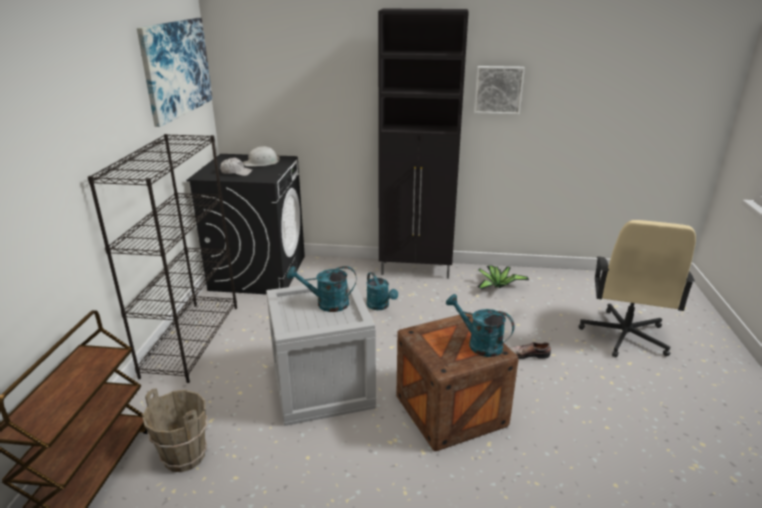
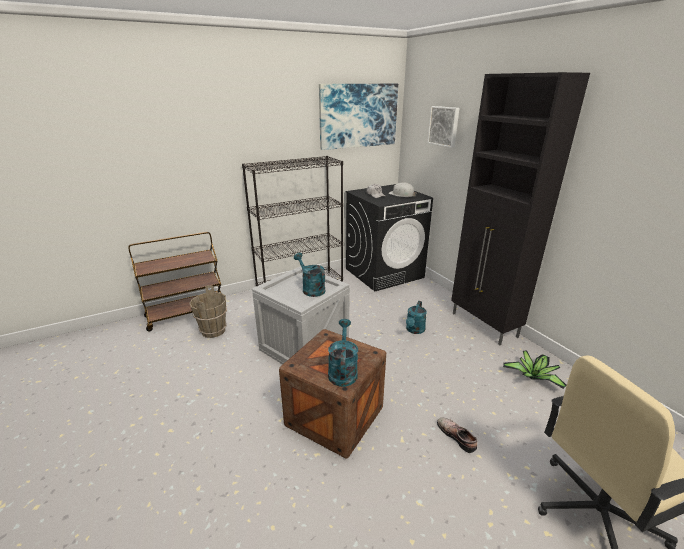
camera: 55 degrees right, 0 degrees up
picture [474,66,525,114] -> picture moved to [428,106,459,148]

